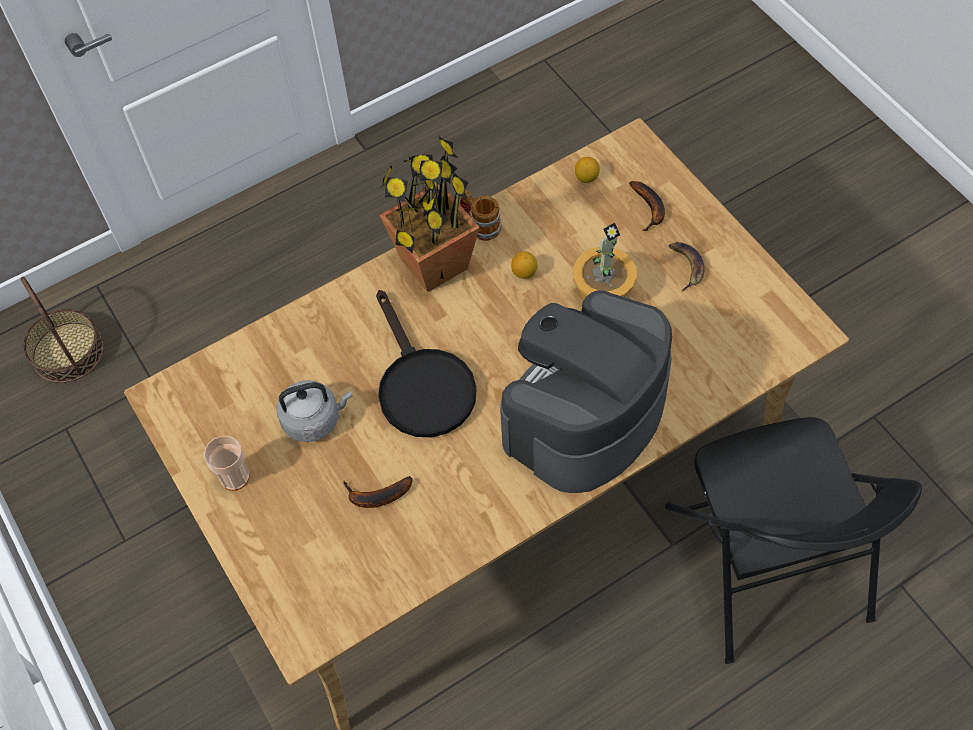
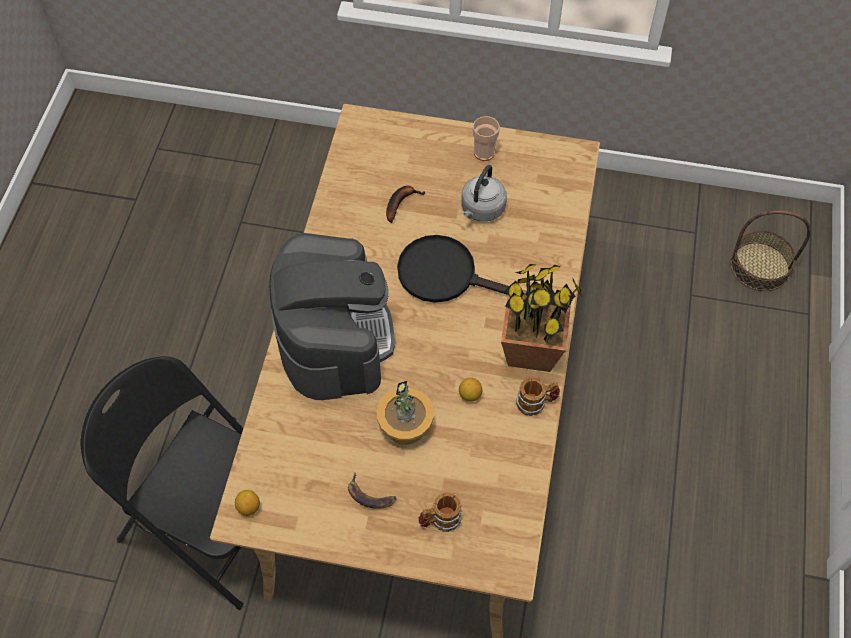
camera: 130 degrees right, 0 degrees up
lemon [575,157,600,183] -> lemon moved to [235,490,260,516]
banana [629,181,665,231] -> mug [418,492,462,532]

